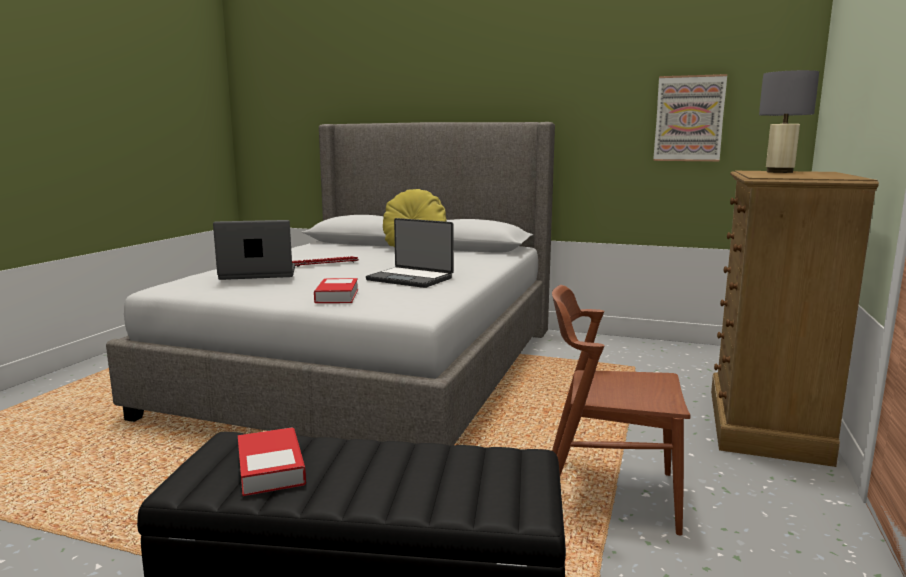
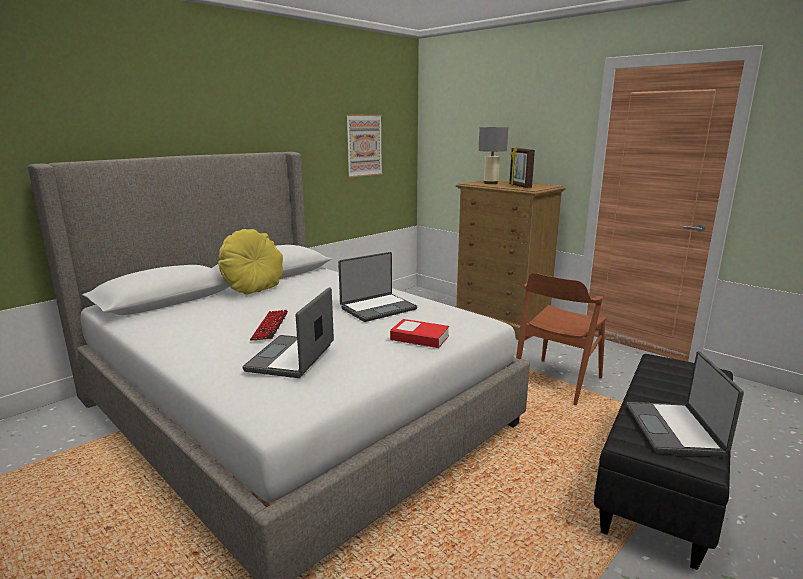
camera: 65 degrees left, 5 degrees up
book [238,427,306,496] -> laptop [627,352,744,457]
none -> picture frame [509,147,535,188]

